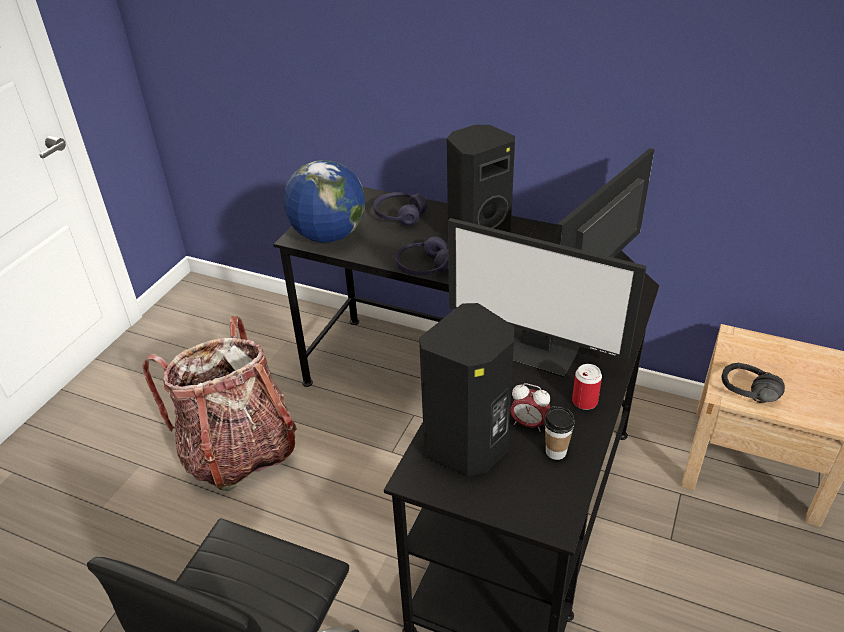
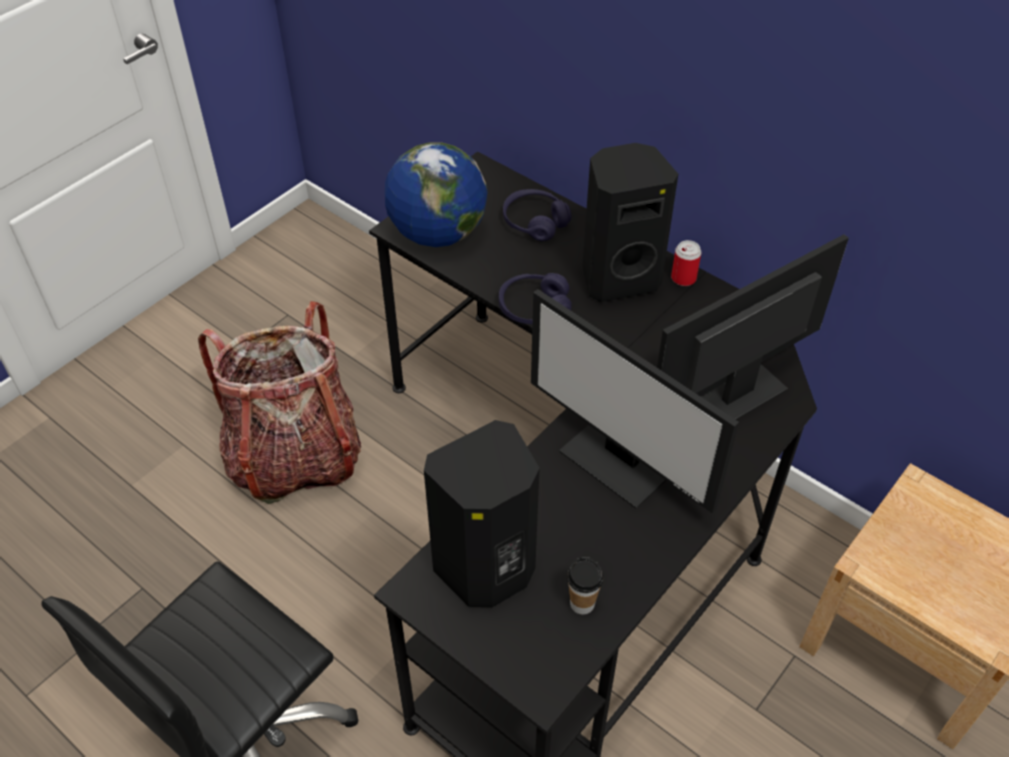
camera: 15 degrees right, 10 degrees up
alarm clock [510,383,550,432] -> none
can [572,364,602,410] -> can moved to [671,240,701,286]
black headphones [722,363,785,403] -> none

